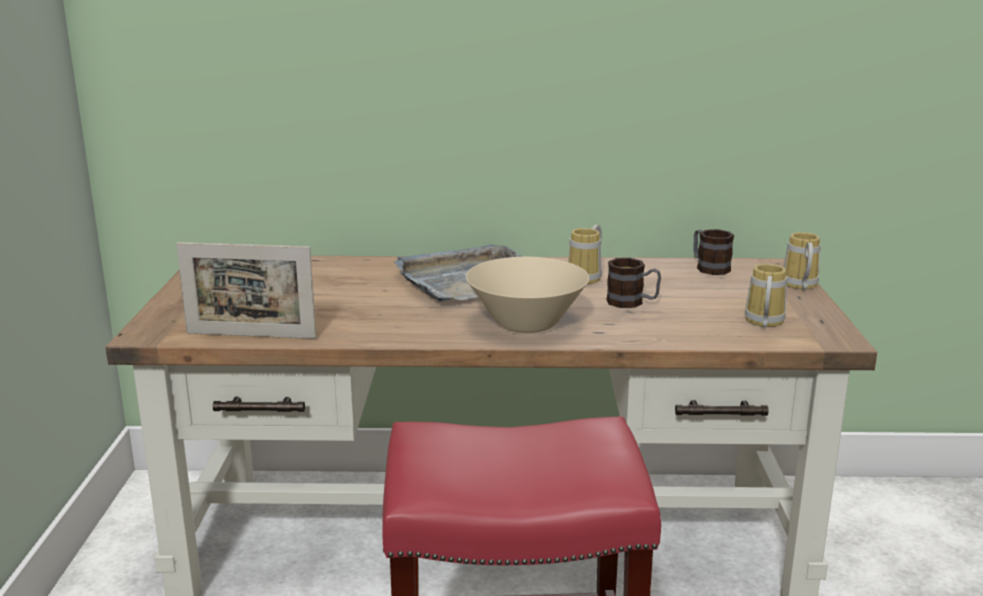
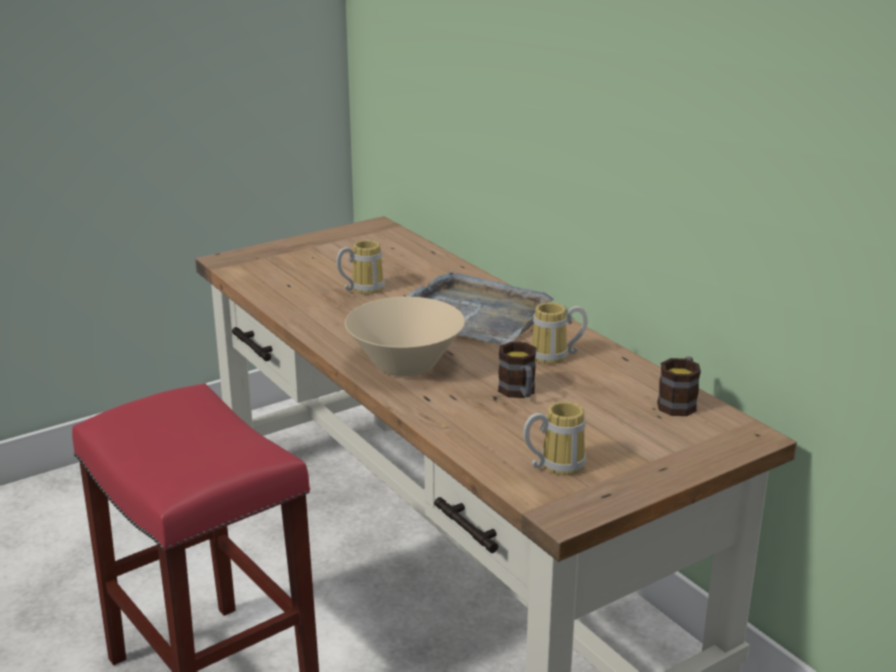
camera: 55 degrees right, 5 degrees up
picture frame [176,242,316,339] -> none
mug [784,232,821,290] -> mug moved to [336,240,385,294]

